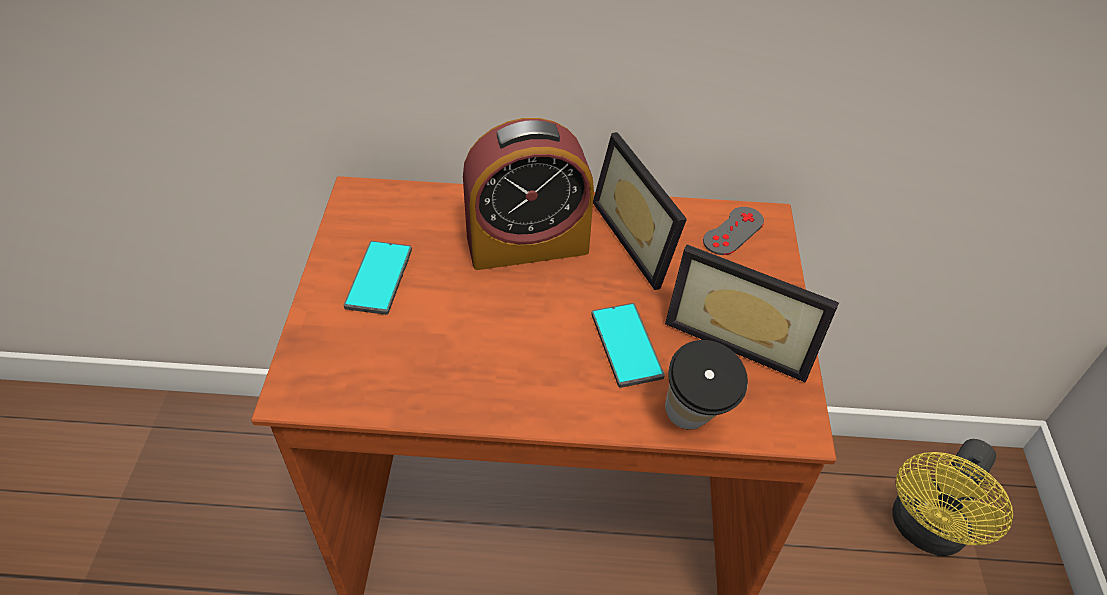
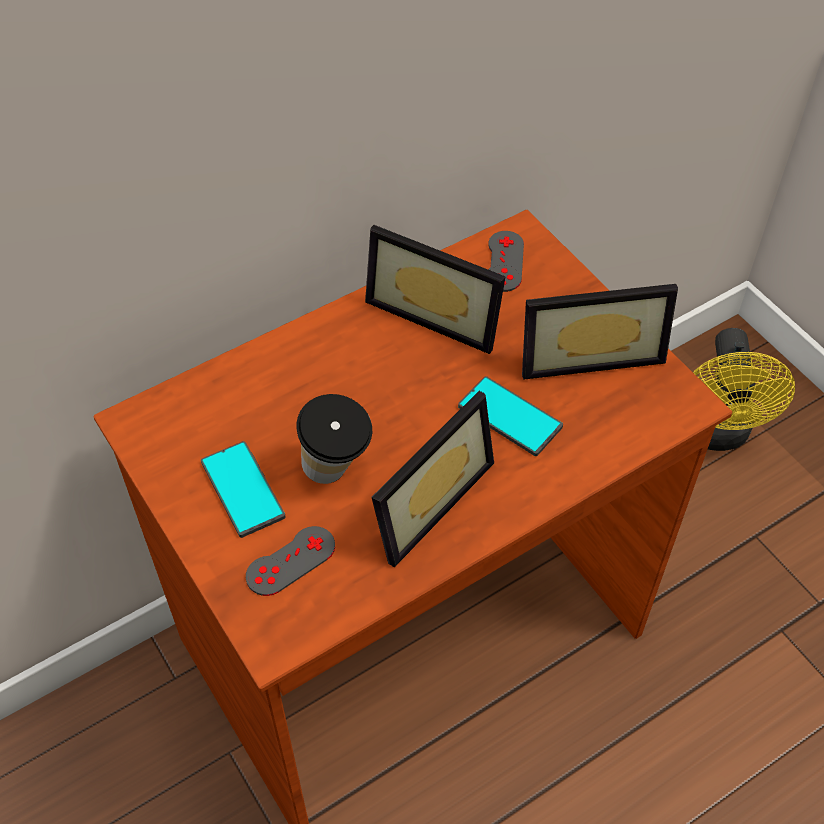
camera: 35 degrees left, 5 degrees up
alarm clock [463,118,594,270] -> none
cup [665,340,748,430] -> cup moved to [297,394,372,484]
none -> grey game controller [246,526,335,596]
none -> picture frame [371,391,494,567]

